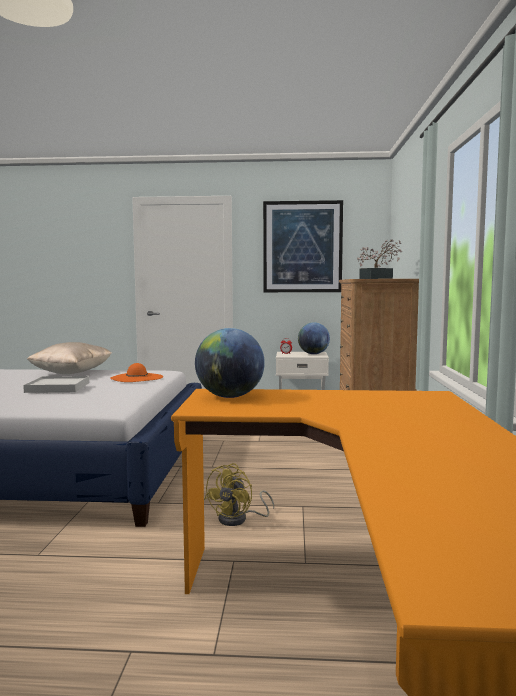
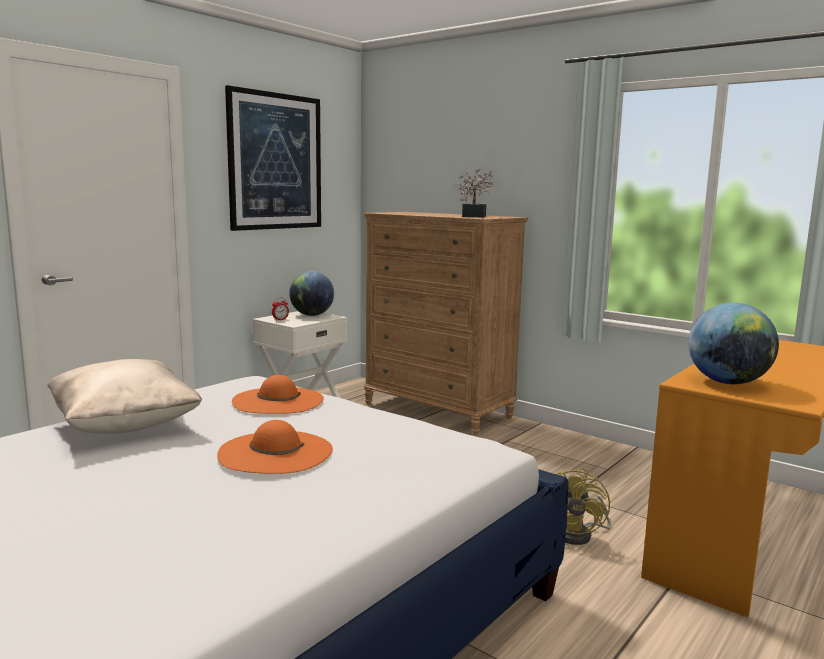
camera: 55 degrees left, 5 degrees up
white tray [23,376,89,393] -> orange hat [217,420,333,474]
yellow fan [205,463,274,526] -> yellow fan turned 45 degrees clockwise [556,468,611,545]

